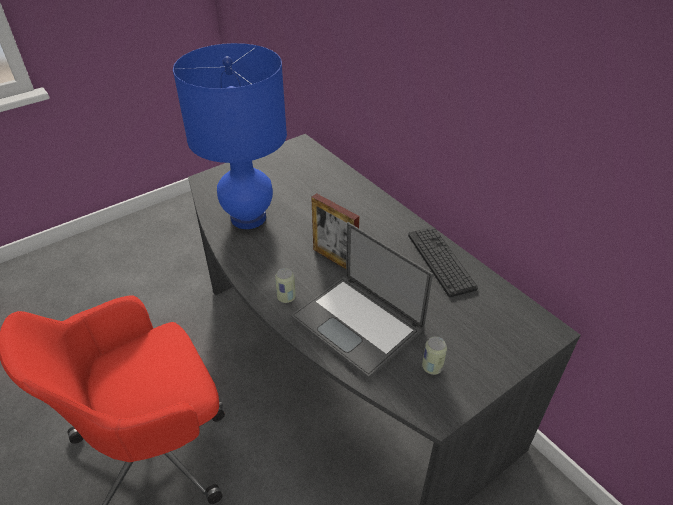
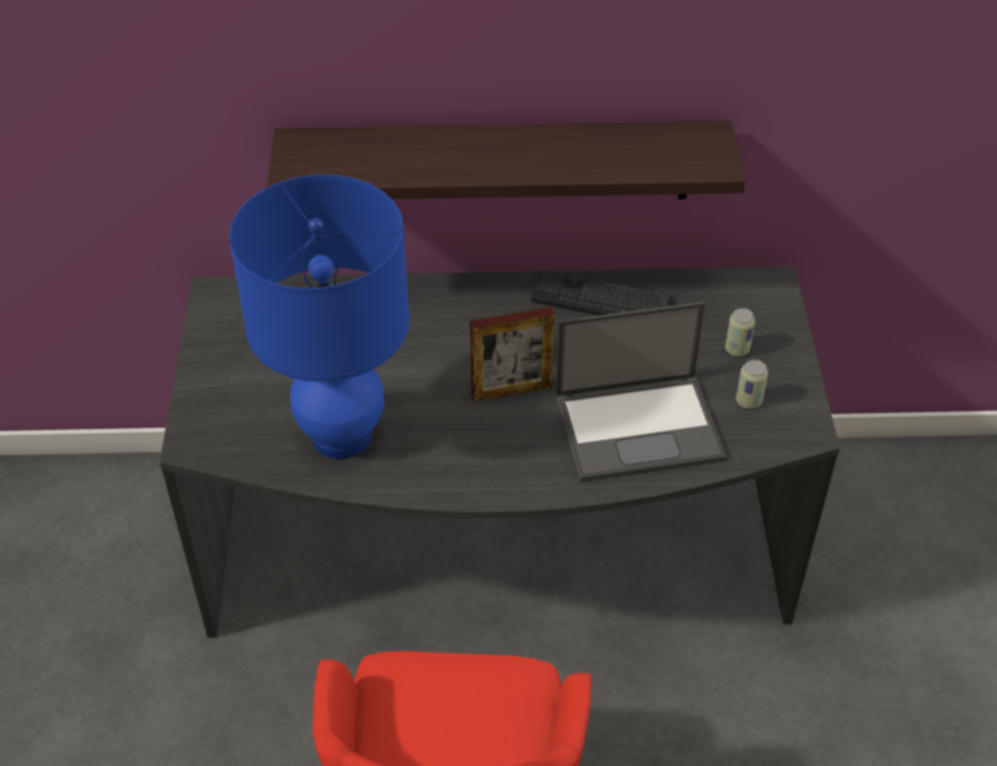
camera: 55 degrees left, 5 degrees up
can [275,268,296,303] -> can moved to [725,308,755,357]
none -> shelf [267,121,745,199]

